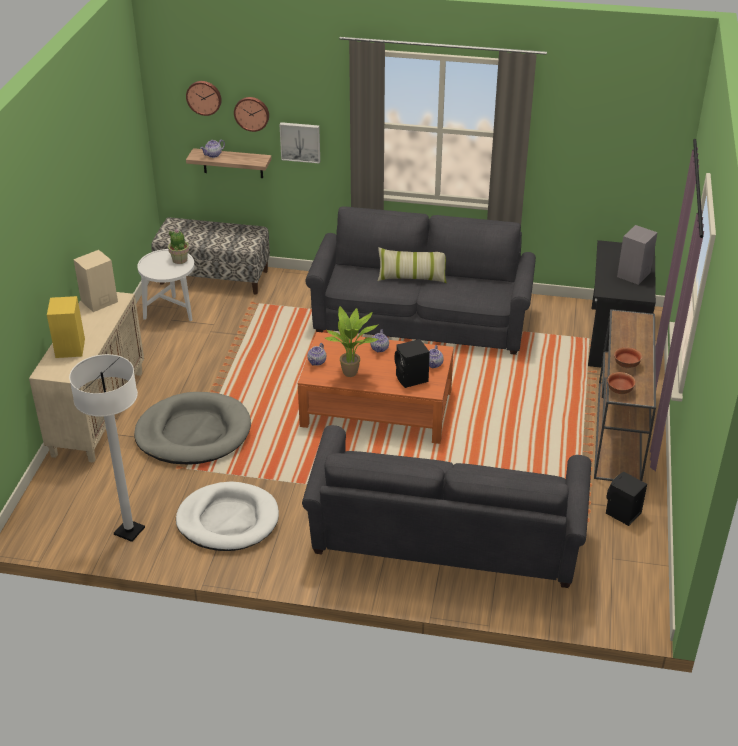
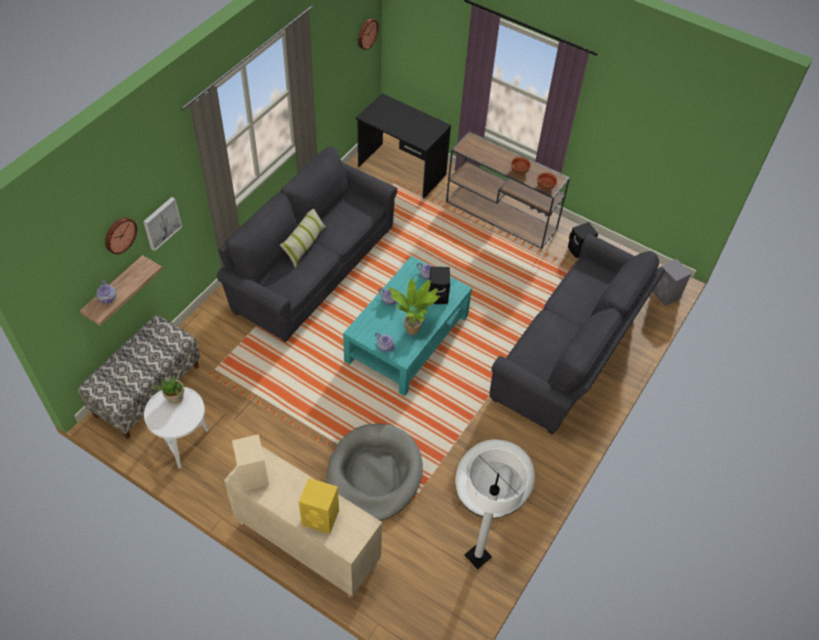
camera: 70 degrees left, 15 degrees up
wall clock [186,81,222,116] -> wall clock moved to [358,19,379,50]
orange coffee table [298,332,454,444] -> turquoise coffee table [343,256,472,396]
grey speaker [617,225,658,285] -> grey speaker moved to [652,259,691,306]

